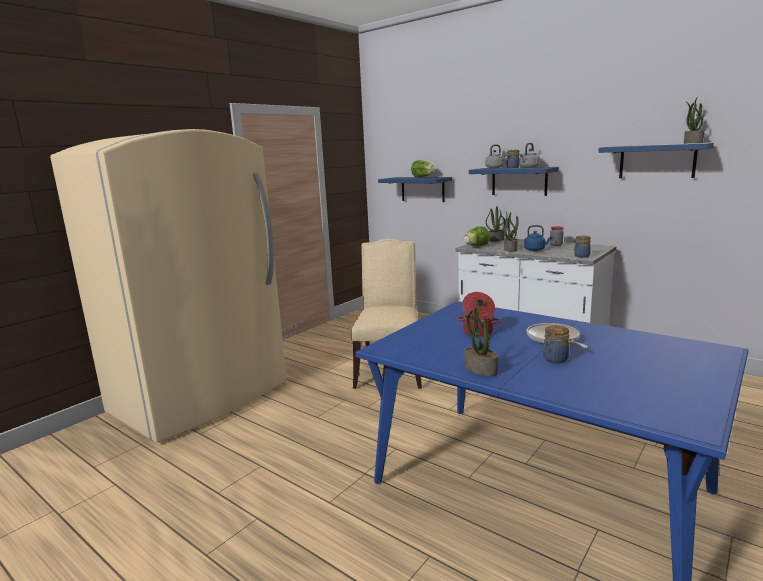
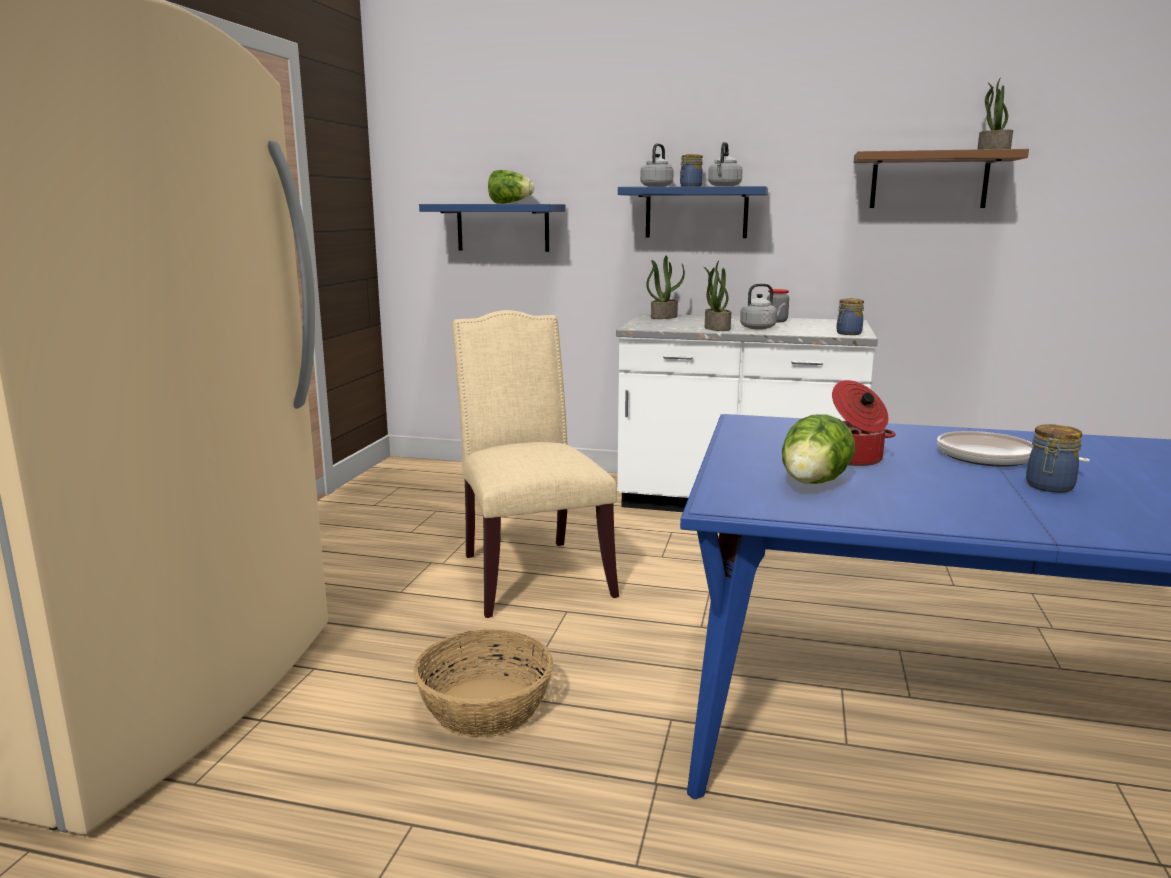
camera: 25 degrees left, 0 degrees up
lettuce [464,227,490,246] -> lettuce moved to [782,415,855,484]
potted plant [464,304,498,376] -> none
blue kettle [524,225,552,251] -> grey kettle [740,284,786,330]
blue shelf [598,143,714,178] -> brown shelf [854,149,1029,208]
none -> basket [413,629,553,737]

